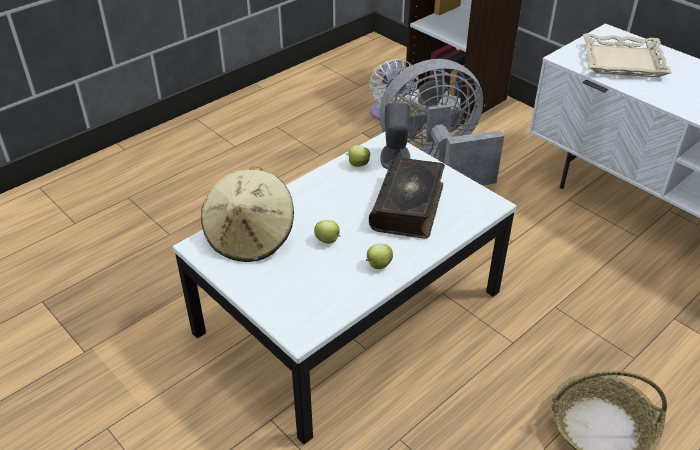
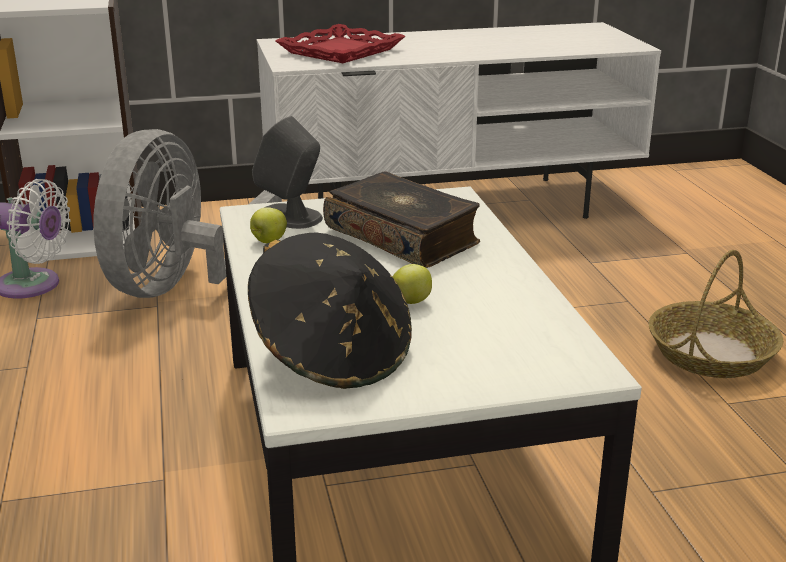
camera: 60 degrees left, 15 degrees down
beige hat [201,167,294,262] -> black hat [248,232,412,389]
apple [366,244,393,269] -> none
beige tray [583,34,672,77] -> red tray [276,24,405,63]

